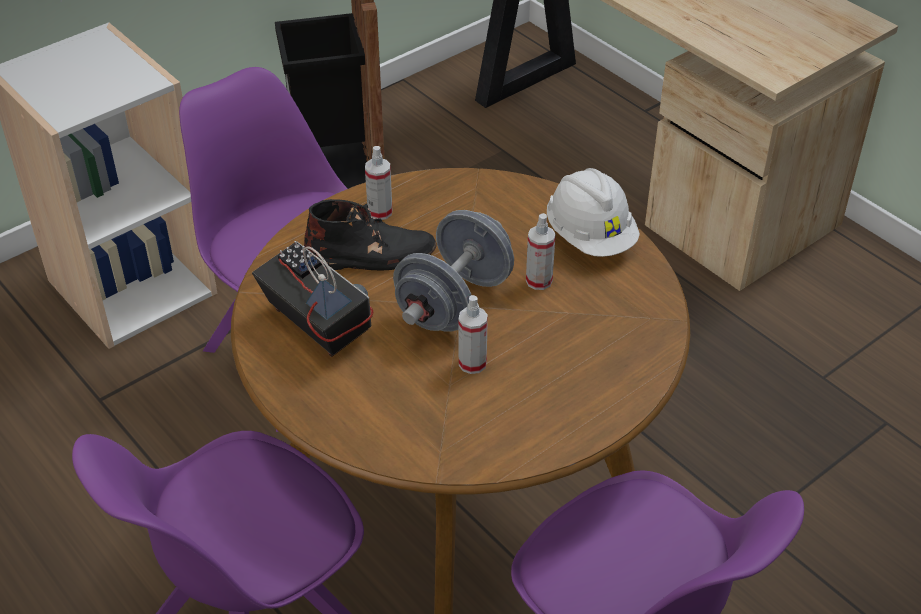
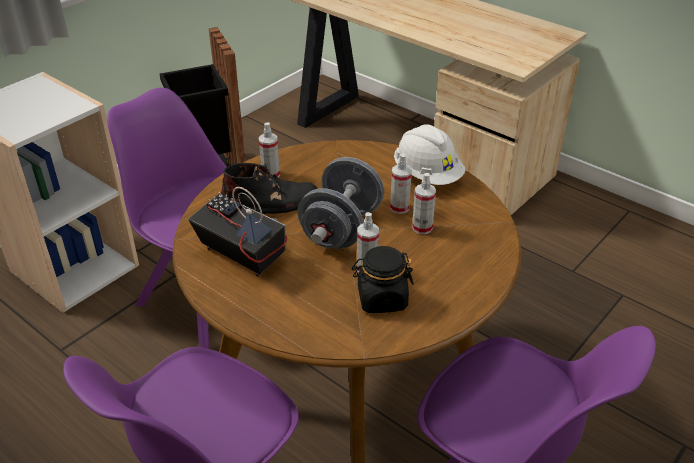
camera: 10 degrees left, 5 degrees down
none -> black jar [352,246,414,313]
none -> spray bottle [412,173,436,234]

